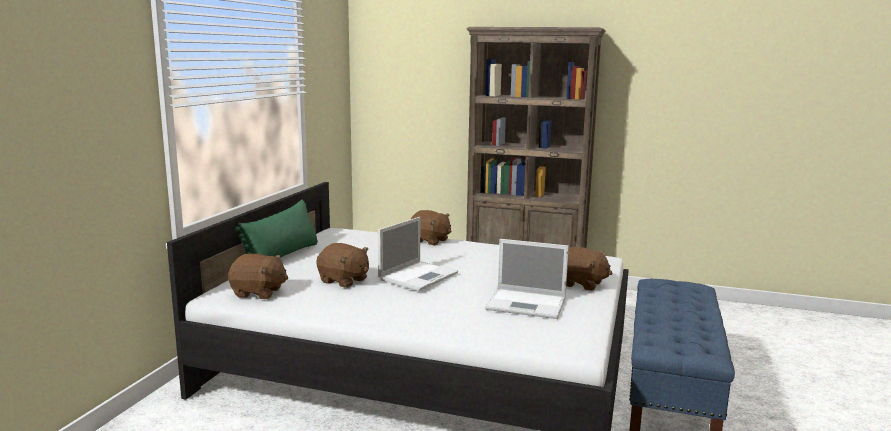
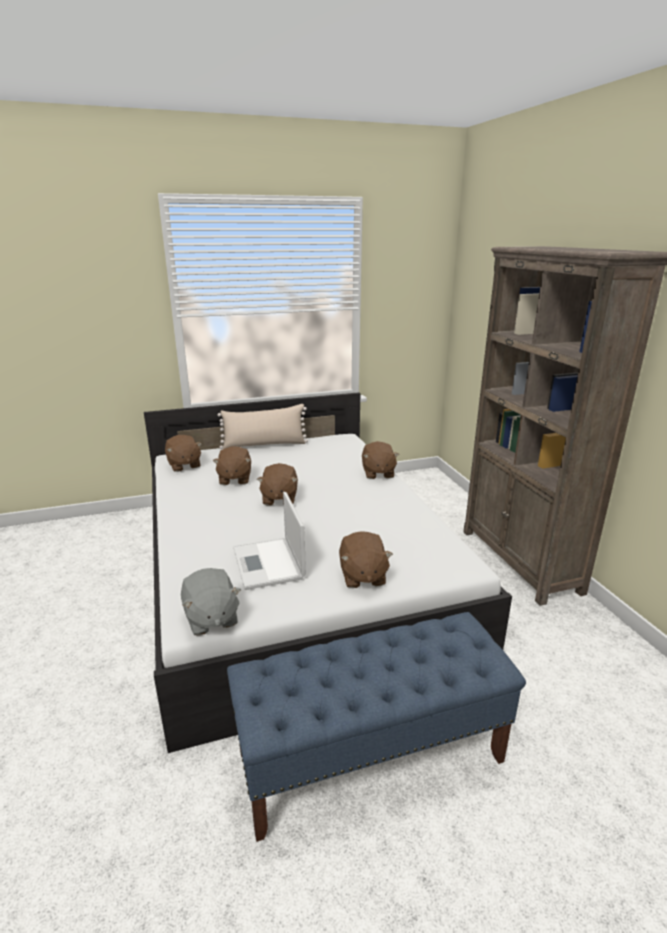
camera: 55 degrees right, 10 degrees up
green pillow [235,200,318,258] -> beige pillow [218,404,308,449]
laptop [378,217,458,291] -> brown plush toy [257,463,298,505]
none -> grey plush toy [181,568,241,636]

